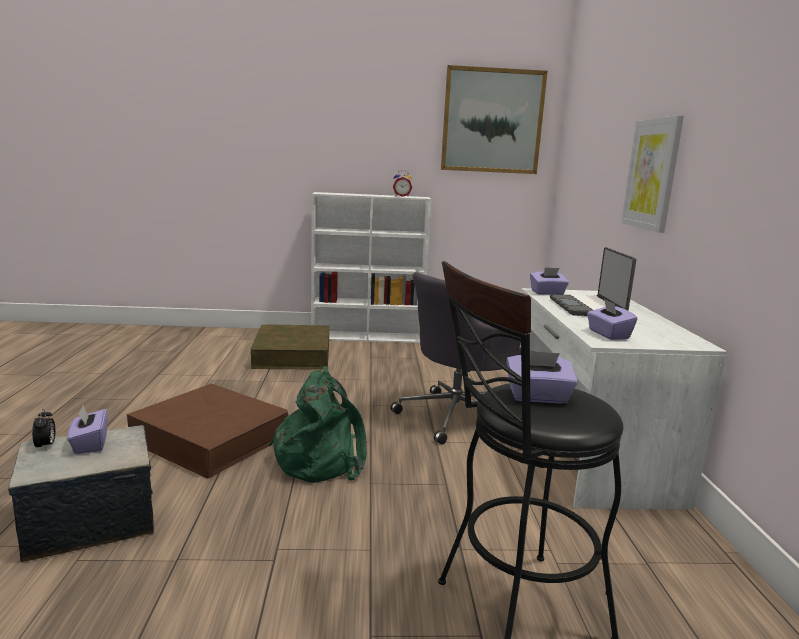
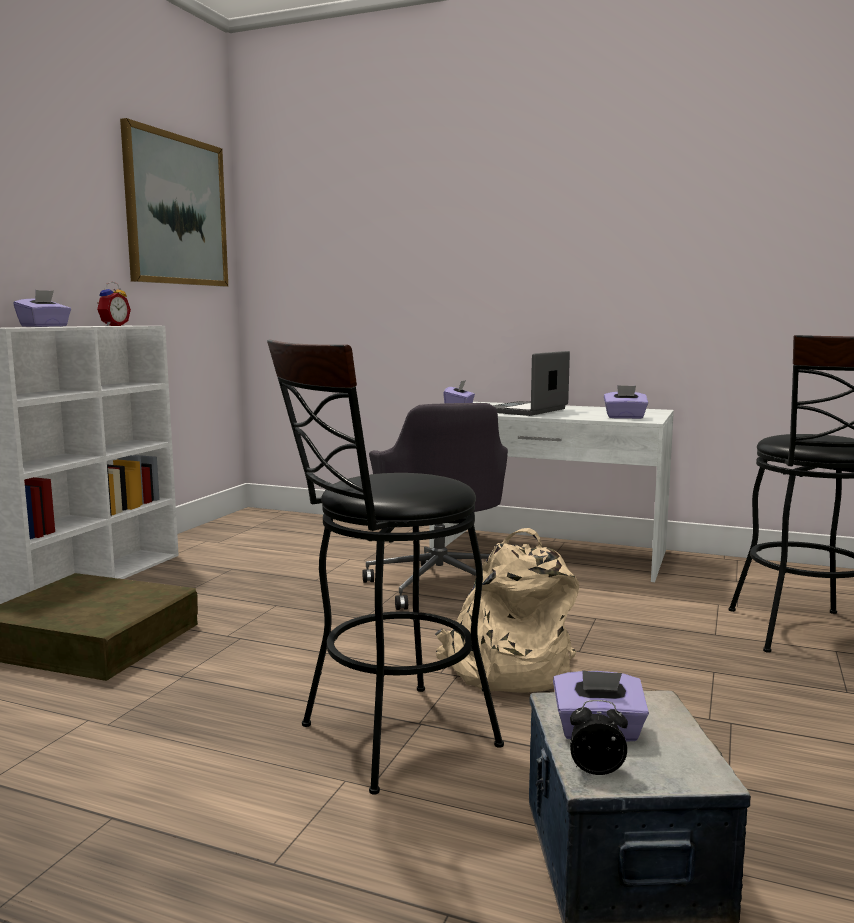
camera: 65 degrees left, 5 degrees down
brown storage box [127,384,288,479] -> black stool [267,340,504,795]
green backpack [269,366,367,483] -> beige backpack [435,528,579,692]
purple tissue box [506,351,578,403] -> purple tissue box moved to [13,290,71,327]
laptop [550,247,636,316] -> laptop turned 105 degrees clockwise [493,351,570,416]
picture [621,115,684,233] -> none

